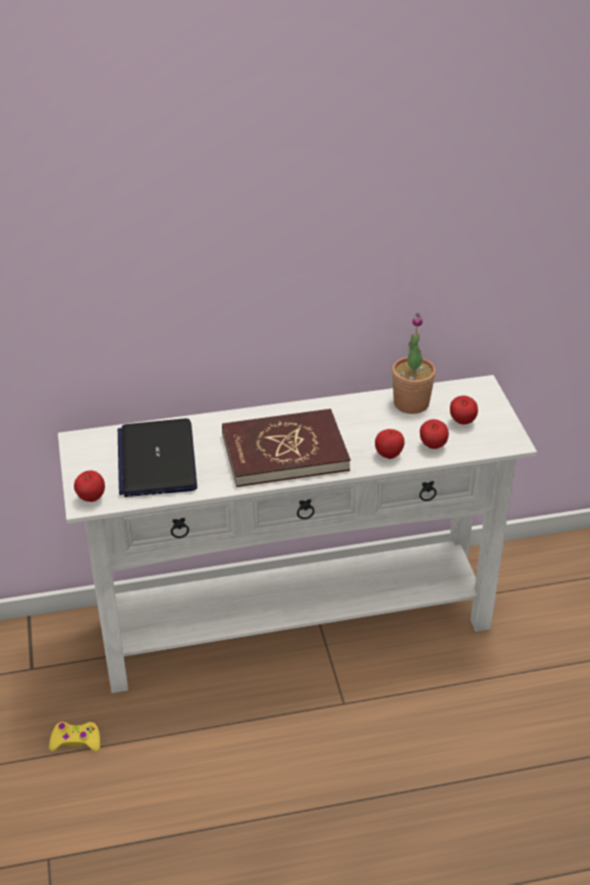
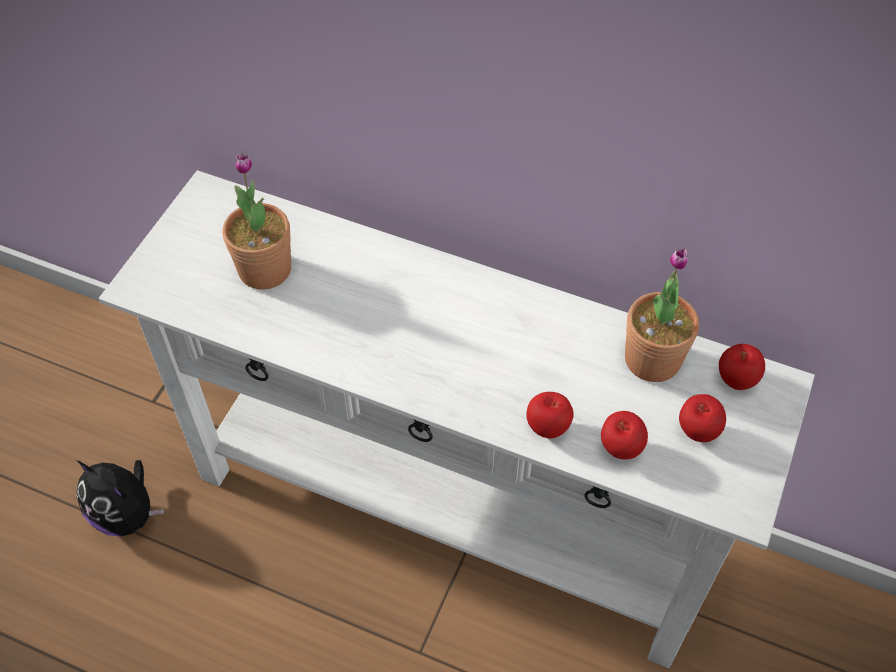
camera: 35 degrees right, 15 degrees up
yellow game controller [49,722,100,752] -> plush toy [76,460,164,537]
apple [74,471,105,502] -> apple moved to [719,344,765,390]
laptop [118,418,197,497] -> potted plant [223,153,291,290]
red book [222,409,350,487] -> none

